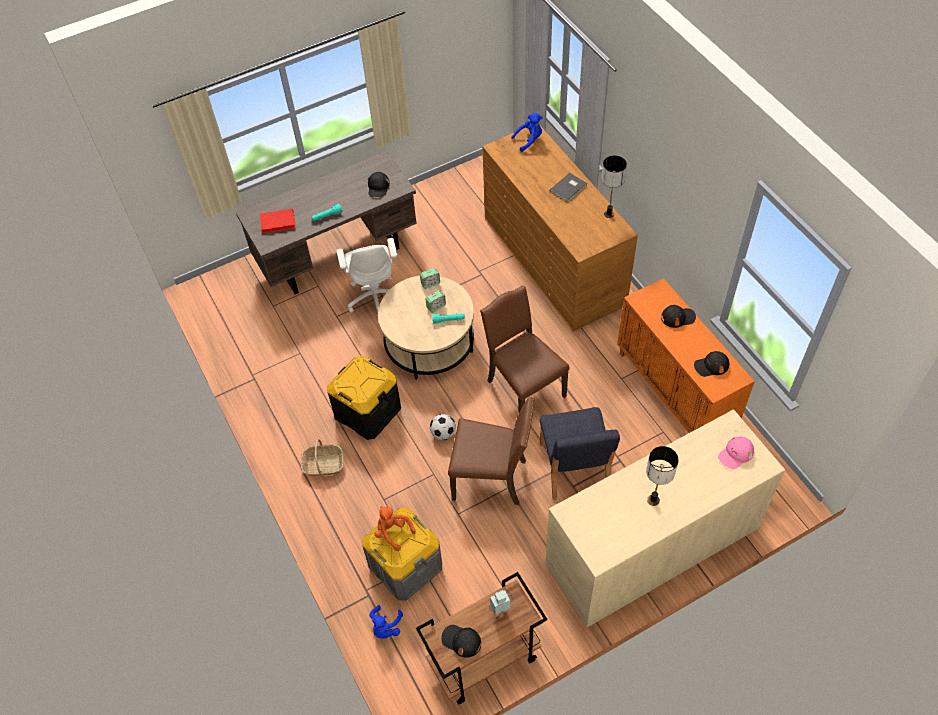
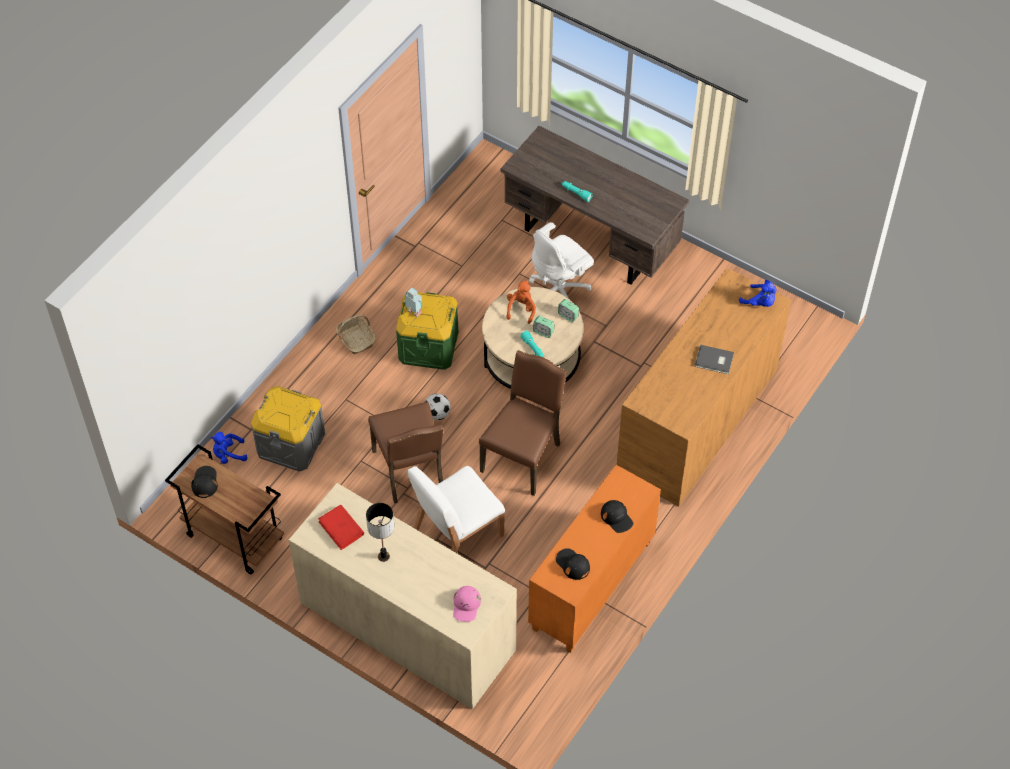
camera: 60 degrees right, 0 degrees up
red book [260,209,296,234] -> red book moved to [318,505,364,550]
black storage box [327,356,401,440] -> green storage box [396,292,458,370]
black cap [368,172,390,197] -> none
orange plush toy [374,506,416,551] -> orange plush toy moved to [506,281,536,324]
toy robot [489,590,513,617] -> toy robot moved to [405,288,422,317]
blue chair [540,407,620,500] -> white chair [407,466,505,553]
table lamp [601,155,627,218] -> none
pink cap [718,437,754,469] -> pink cap turned 105 degrees counterclockwise [453,586,481,622]

